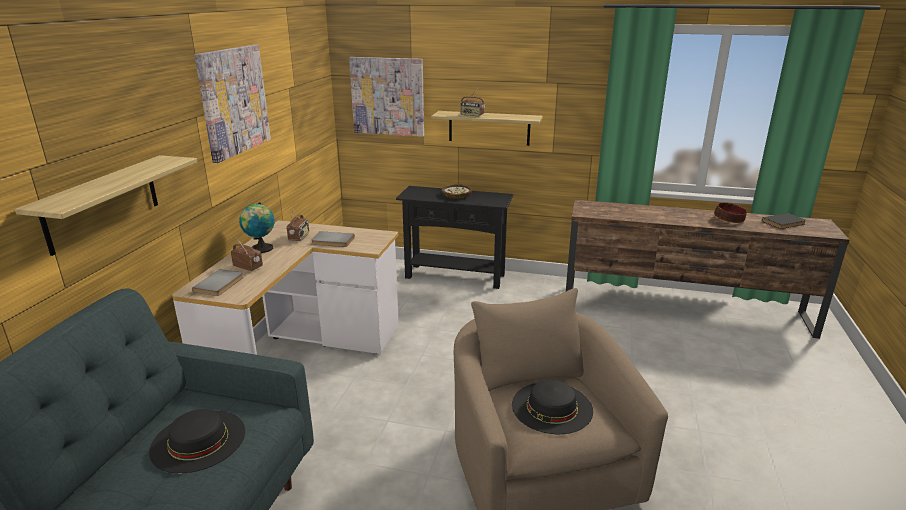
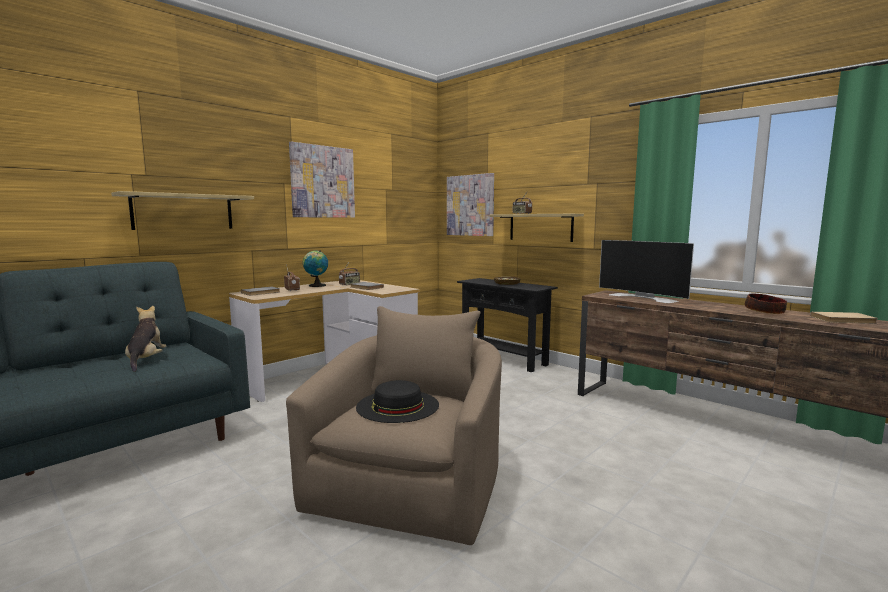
camera: 30 degrees right, 15 degrees down
black hat [149,409,245,473] -> plush toy [125,306,166,372]
black book [762,213,806,229] -> beige book [810,312,878,324]
none -> television [599,240,694,303]

